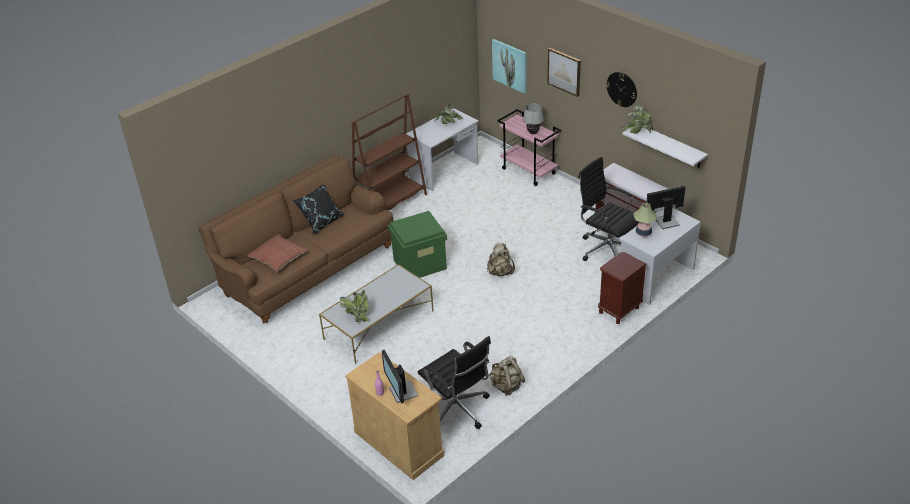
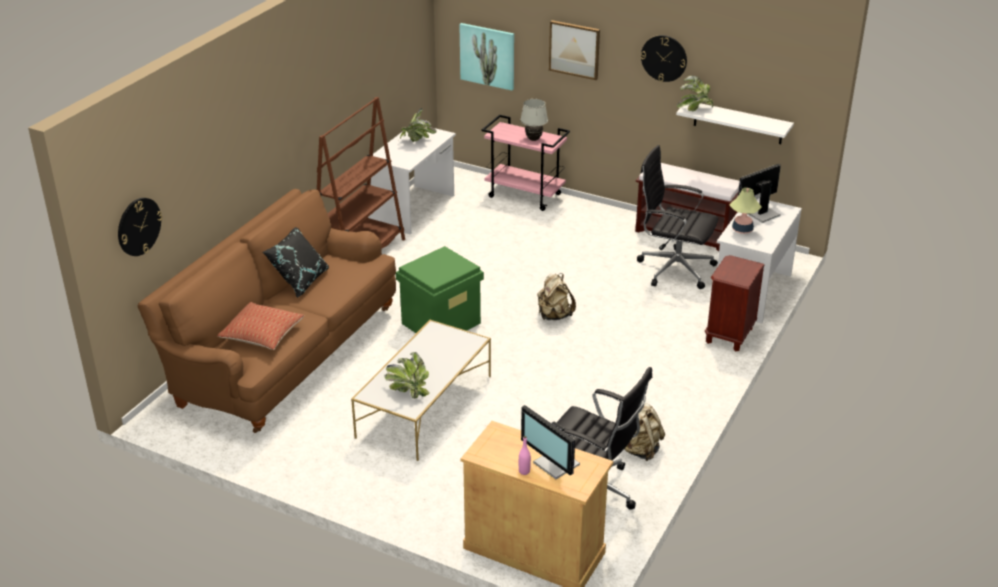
camera: 20 degrees left, 5 degrees down
none -> wall clock [118,198,162,256]

